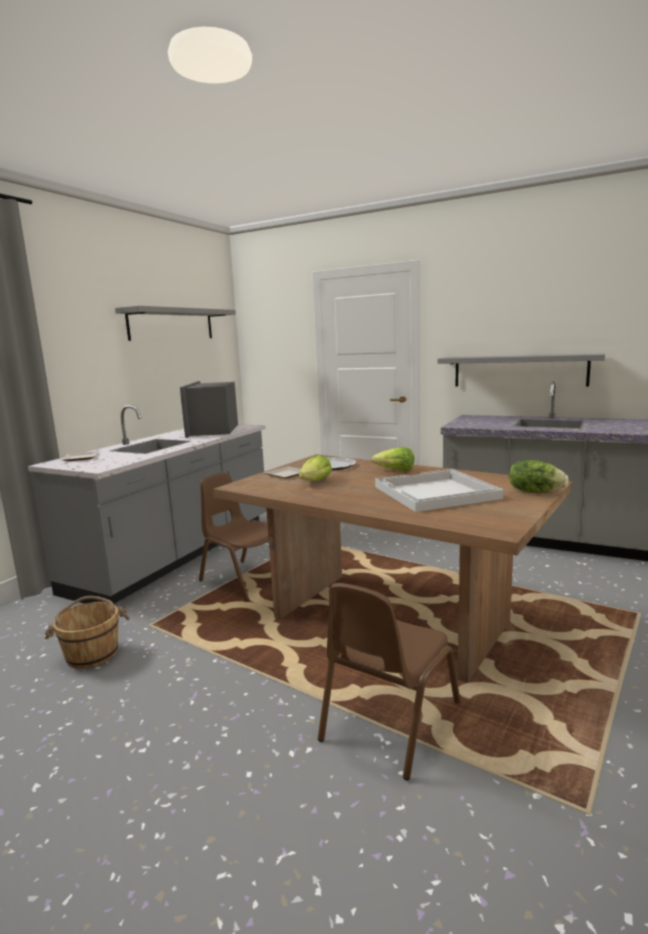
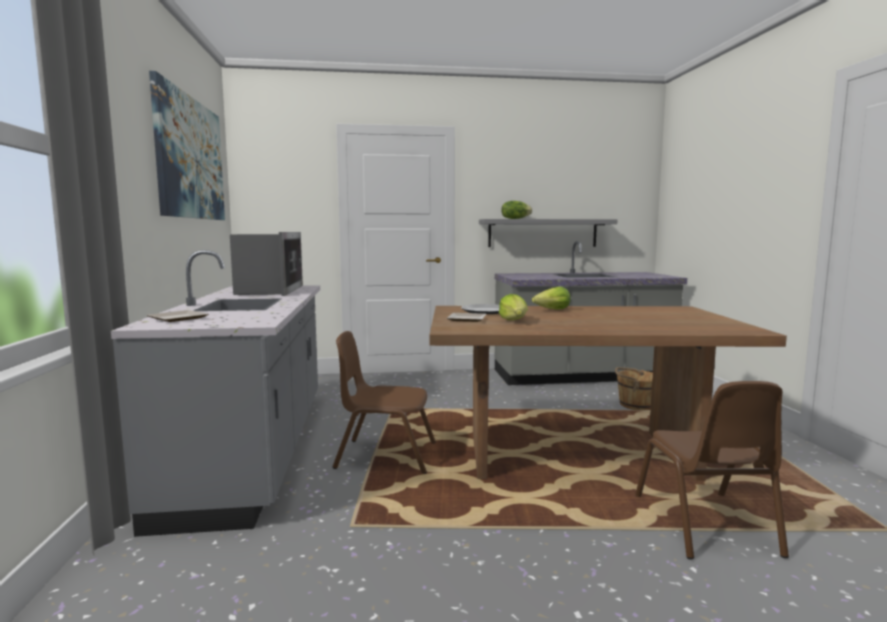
camera: 35 degrees left, 5 degrees down
brown bucket [45,596,130,669] -> brown bucket moved to [615,367,653,410]
grey shelf [115,306,236,341] -> picture [149,71,225,220]
microwave [180,381,238,438] -> microwave turned 150 degrees counterclockwise [230,232,303,296]
white tray [375,469,504,512] -> none
lettuce [509,460,569,493] -> lettuce moved to [501,201,532,219]

